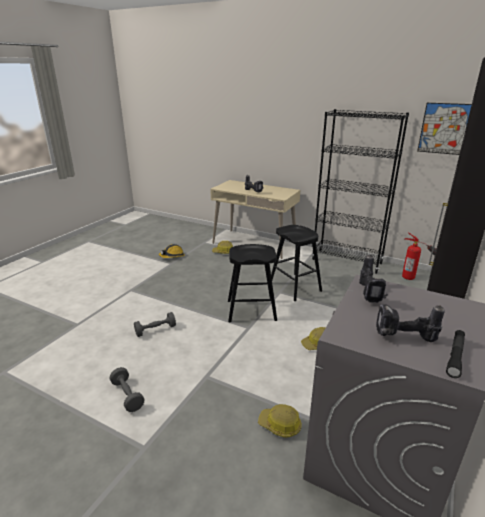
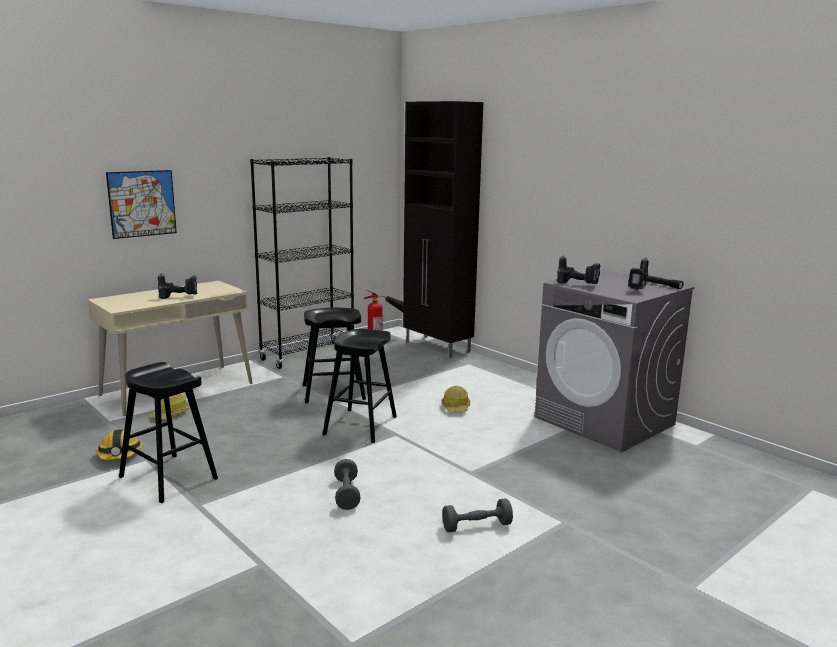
camera: 70 degrees left, 10 degrees down
hard hat [258,404,302,438] -> none
picture [417,103,472,155] -> picture moved to [106,170,177,239]
none -> black stool [119,362,218,503]

